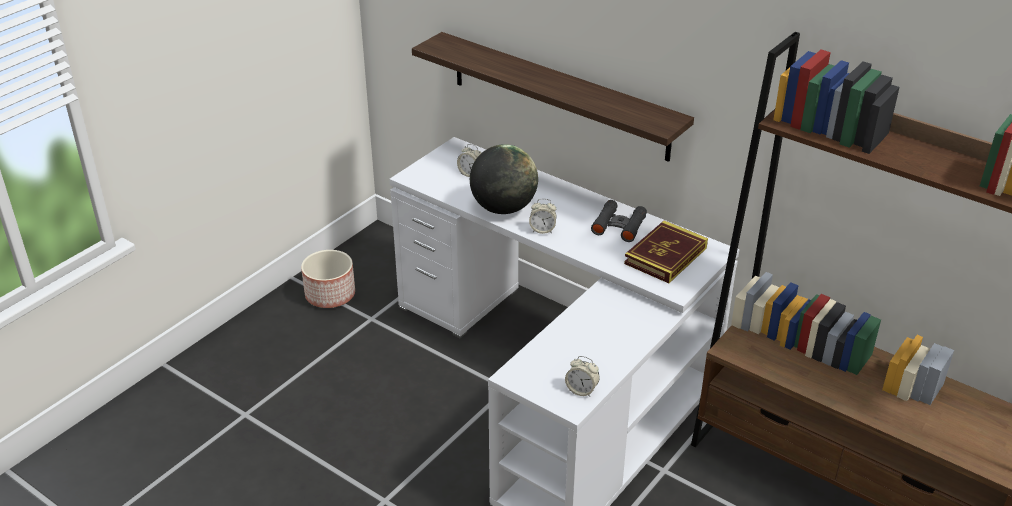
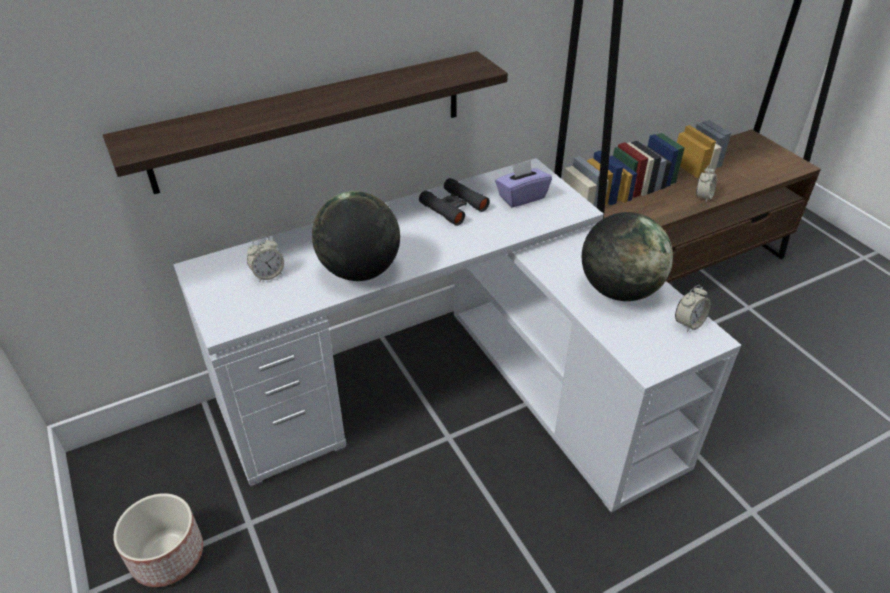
camera: 65 degrees left, 5 degrees up
alarm clock [529,199,556,234] -> alarm clock moved to [696,165,717,202]
book [624,220,708,283] -> purple tissue box [495,160,552,207]
none -> globe [582,212,673,301]

